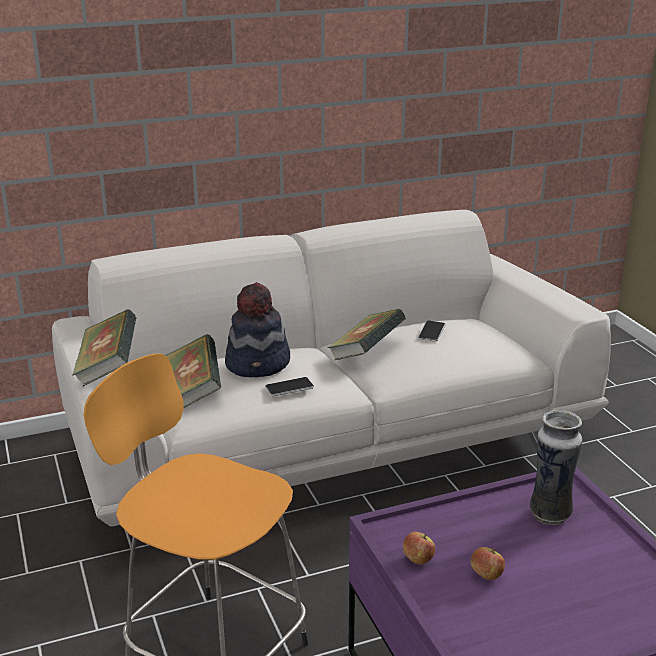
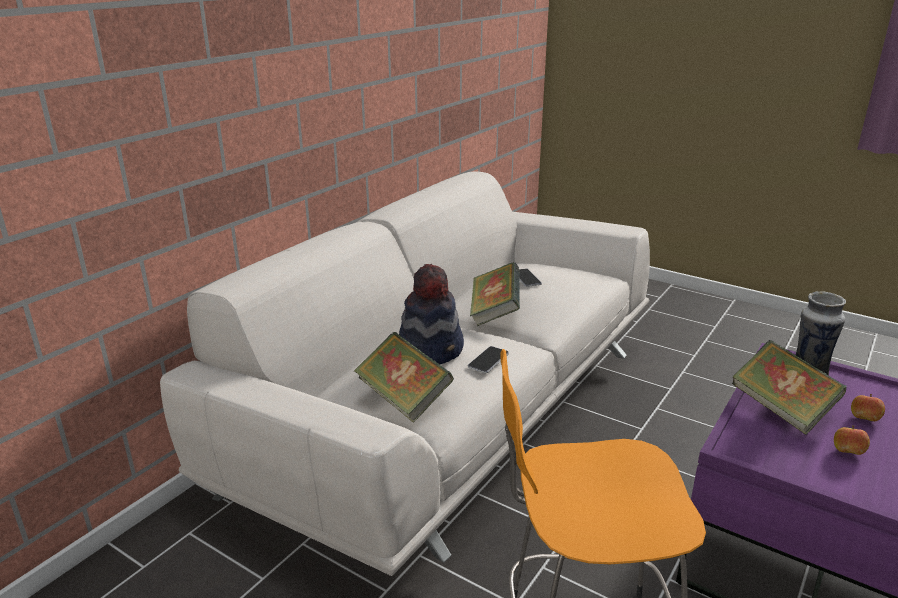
camera: 35 degrees left, 0 degrees up
book [73,309,136,386] -> book moved to [732,340,847,435]
apple [403,532,435,565] -> apple moved to [851,394,885,421]

